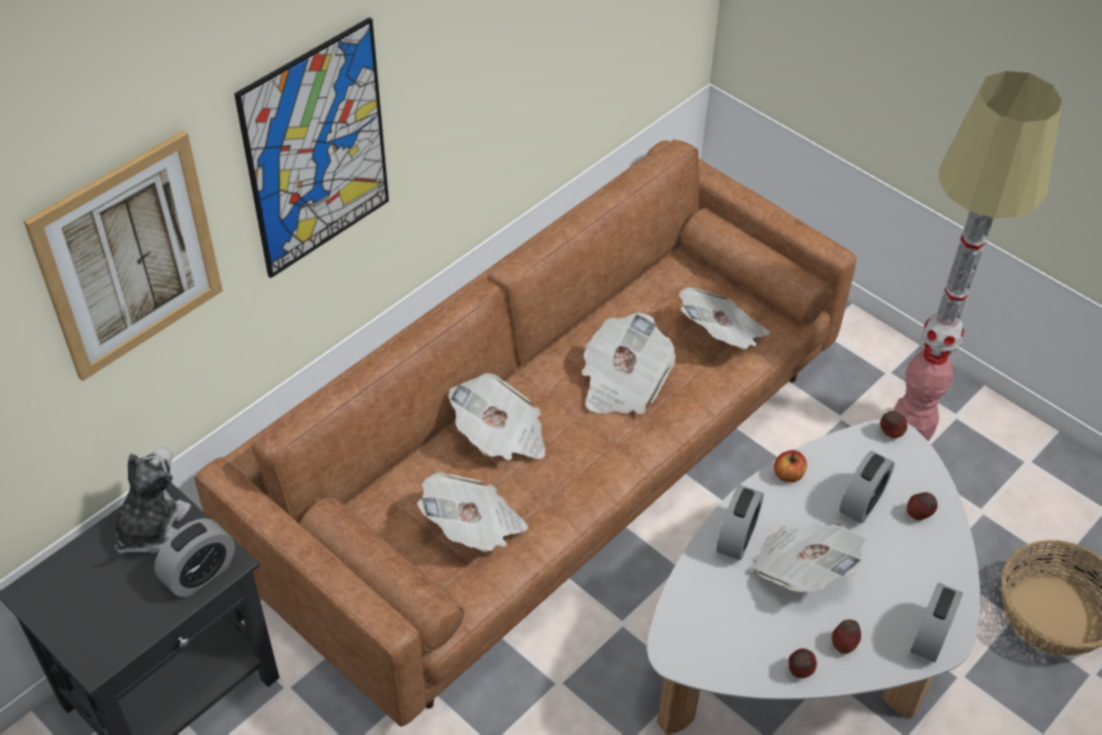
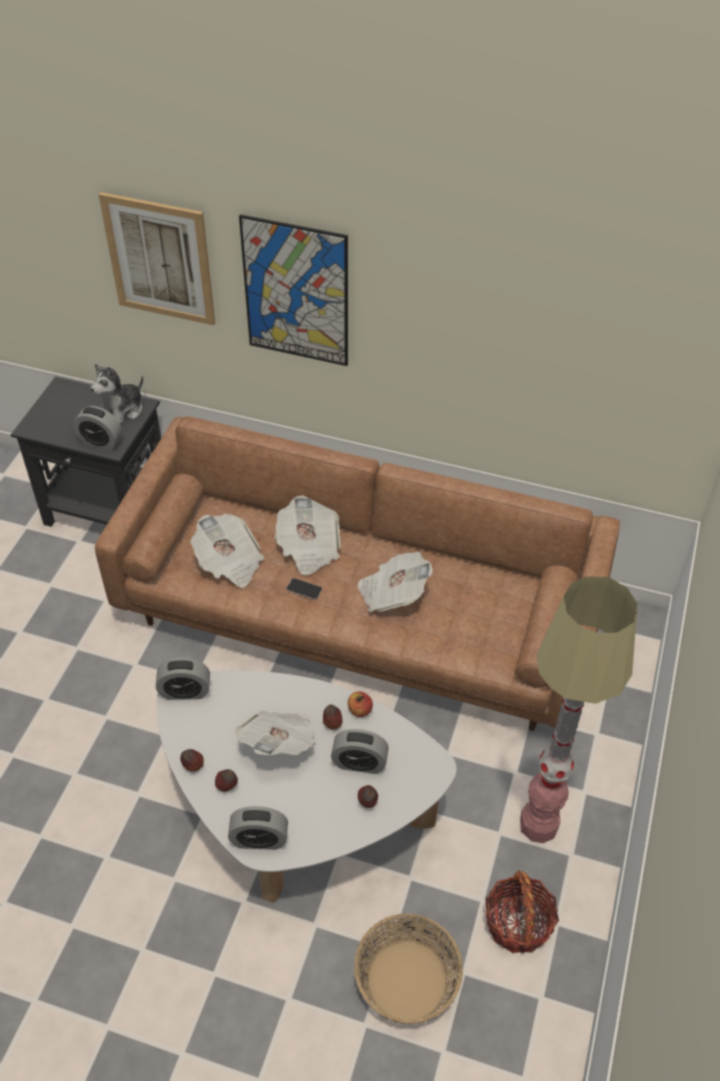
camera: 65 degrees right, 0 degrees up
plush toy [115,447,191,554] -> plush toy turned 135 degrees clockwise [90,364,143,424]
newspaper [679,287,770,350] -> none
alarm clock [716,485,764,560] -> alarm clock moved to [156,658,210,700]
apple [880,411,907,438] -> apple moved to [323,705,343,730]
none -> phone [286,578,322,600]
none -> basket [485,871,559,953]

